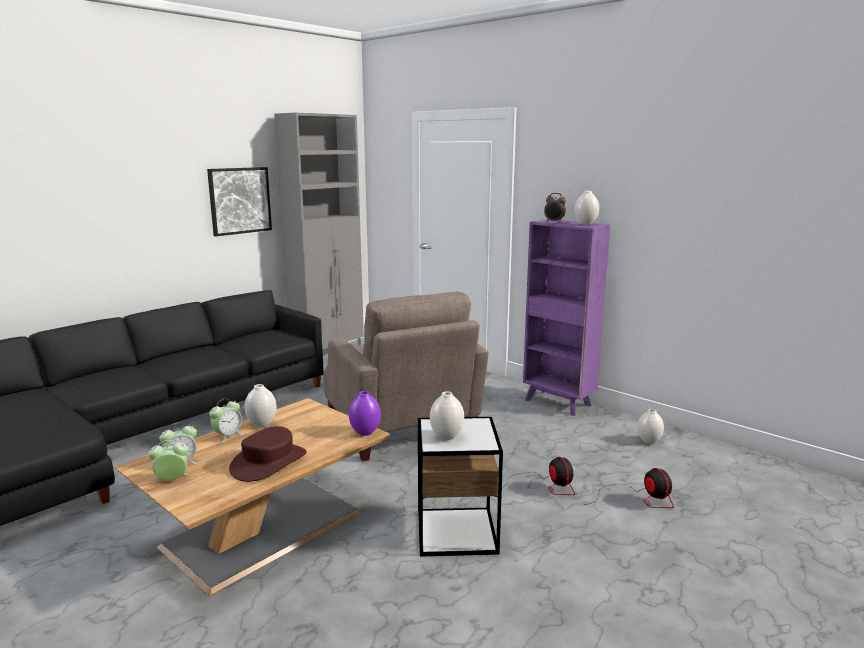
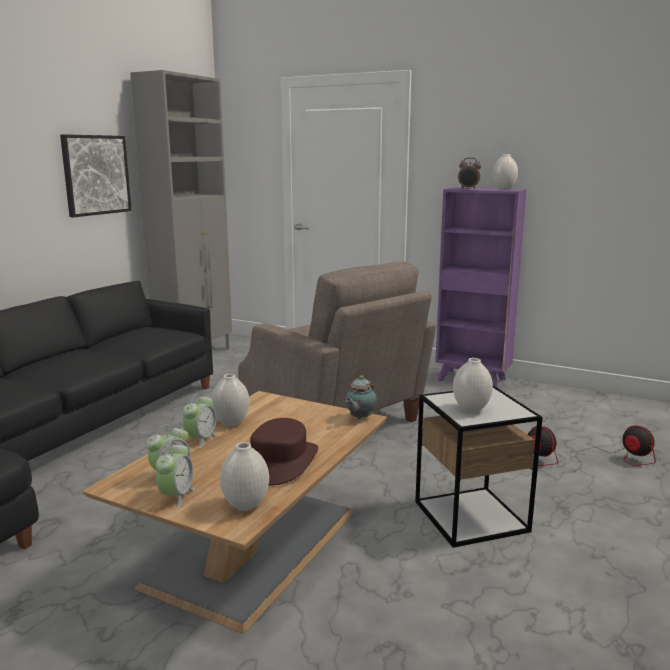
camera: 15 degrees left, 0 degrees up
alarm clock [148,440,189,481] -> alarm clock turned 135 degrees clockwise [156,442,195,508]
purple vase [349,391,381,436] -> teapot [345,375,377,419]
white vase [637,409,664,444] -> white vase moved to [220,442,269,511]

